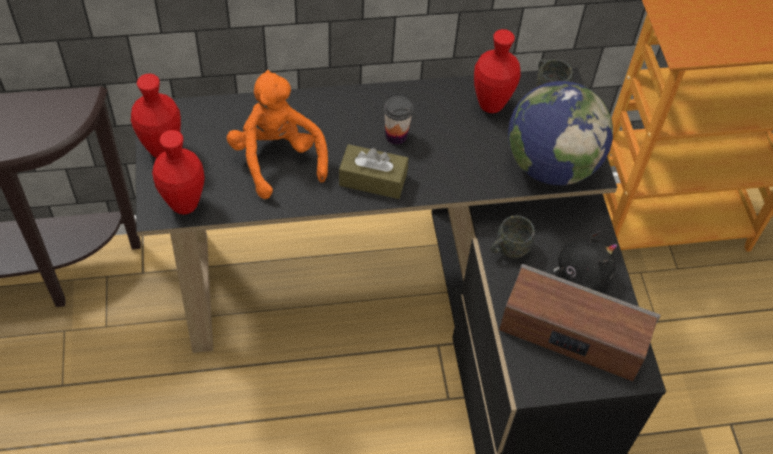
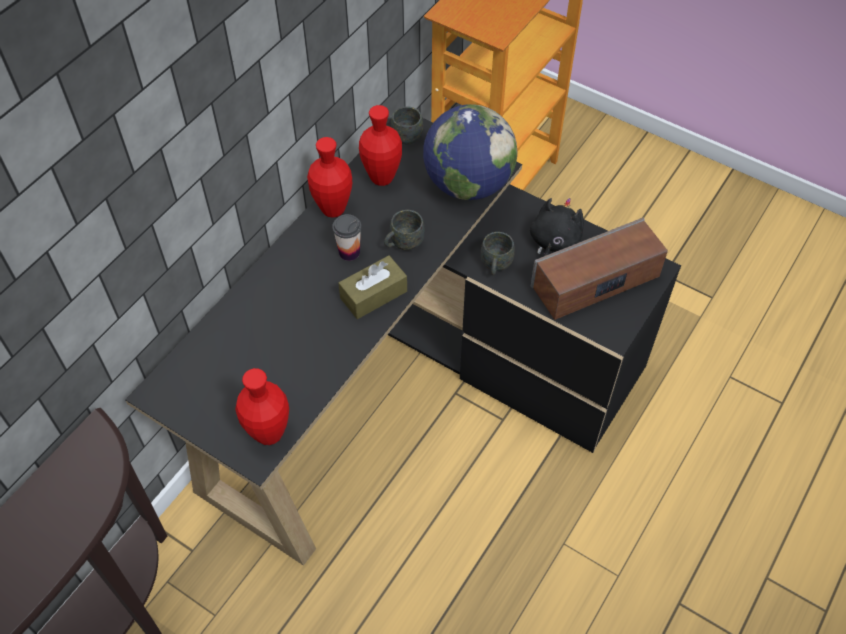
camera: 45 degrees left, 0 degrees up
red vase [131,74,181,158] -> red vase moved to [307,137,352,218]
orange plush toy [227,70,328,199] -> none
none -> grey mug [384,210,425,251]

